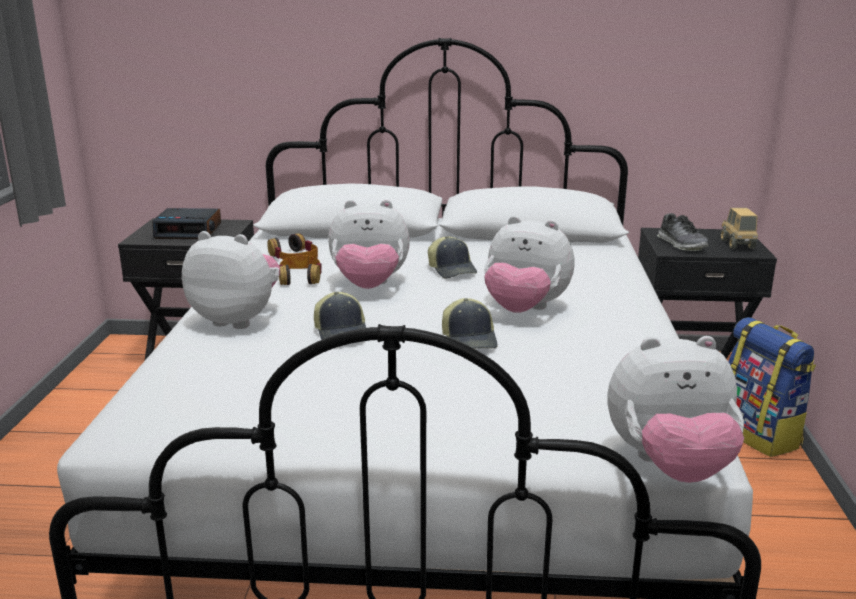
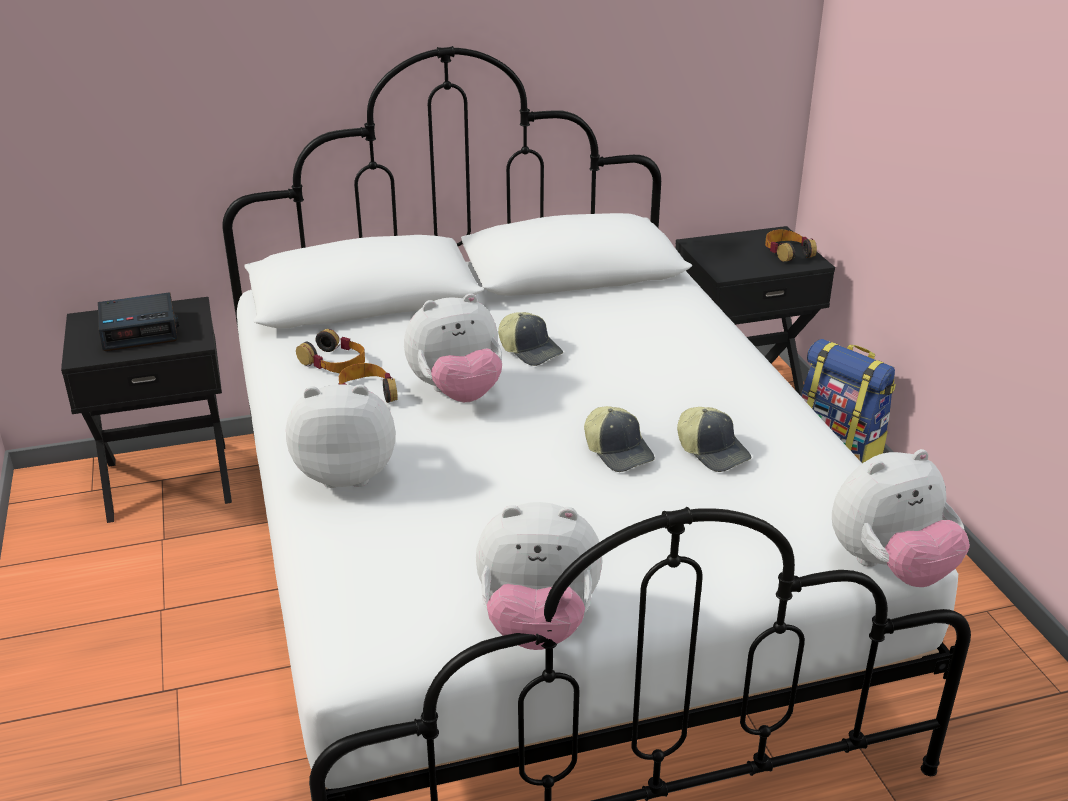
camera: 20 degrees left, 10 degrees up
cap [314,292,366,340] -> cap moved to [677,407,751,472]
plush toy [484,216,575,313] -> plush toy moved to [476,502,603,650]
shoe [657,213,709,251] -> none
toy truck [721,208,758,249] -> headphones [765,230,817,261]

